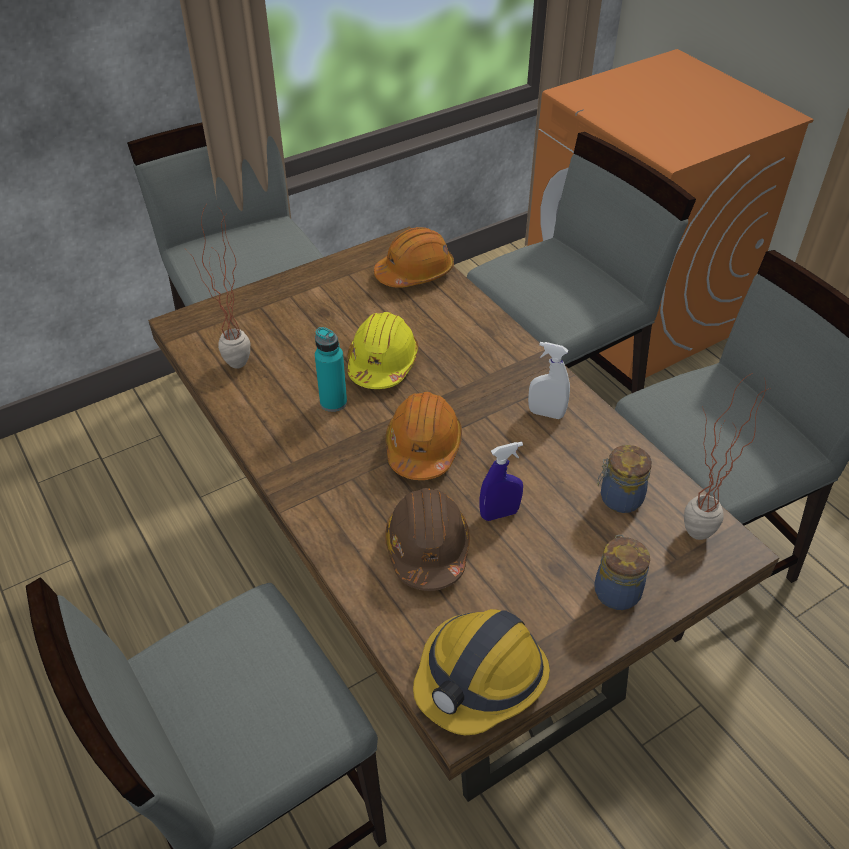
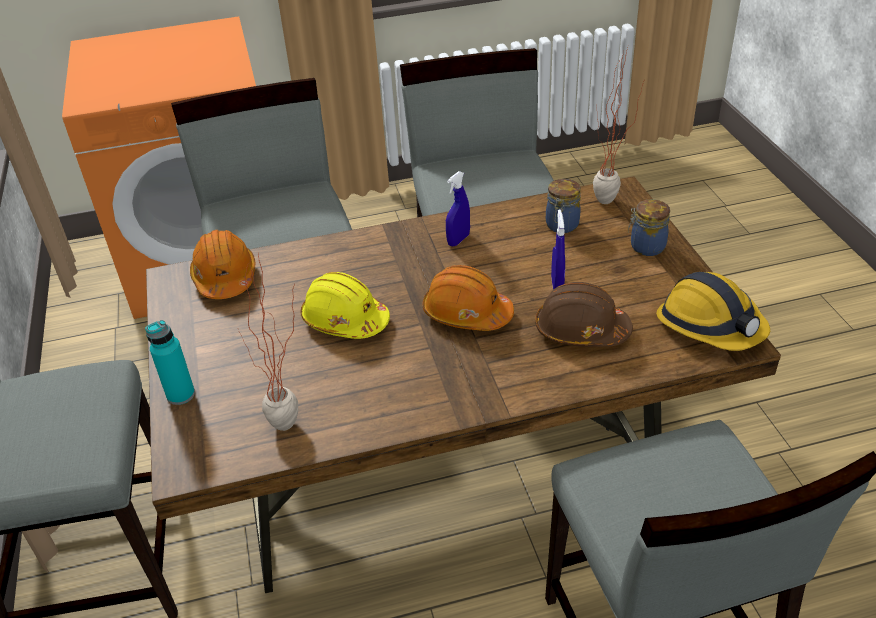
camera: 70 degrees left, 5 degrees down
turquoise bottle [315,327,347,412] -> turquoise bottle moved to [145,320,195,405]
white spray bottle [528,342,570,419] -> blue spray bottle [446,171,470,246]

